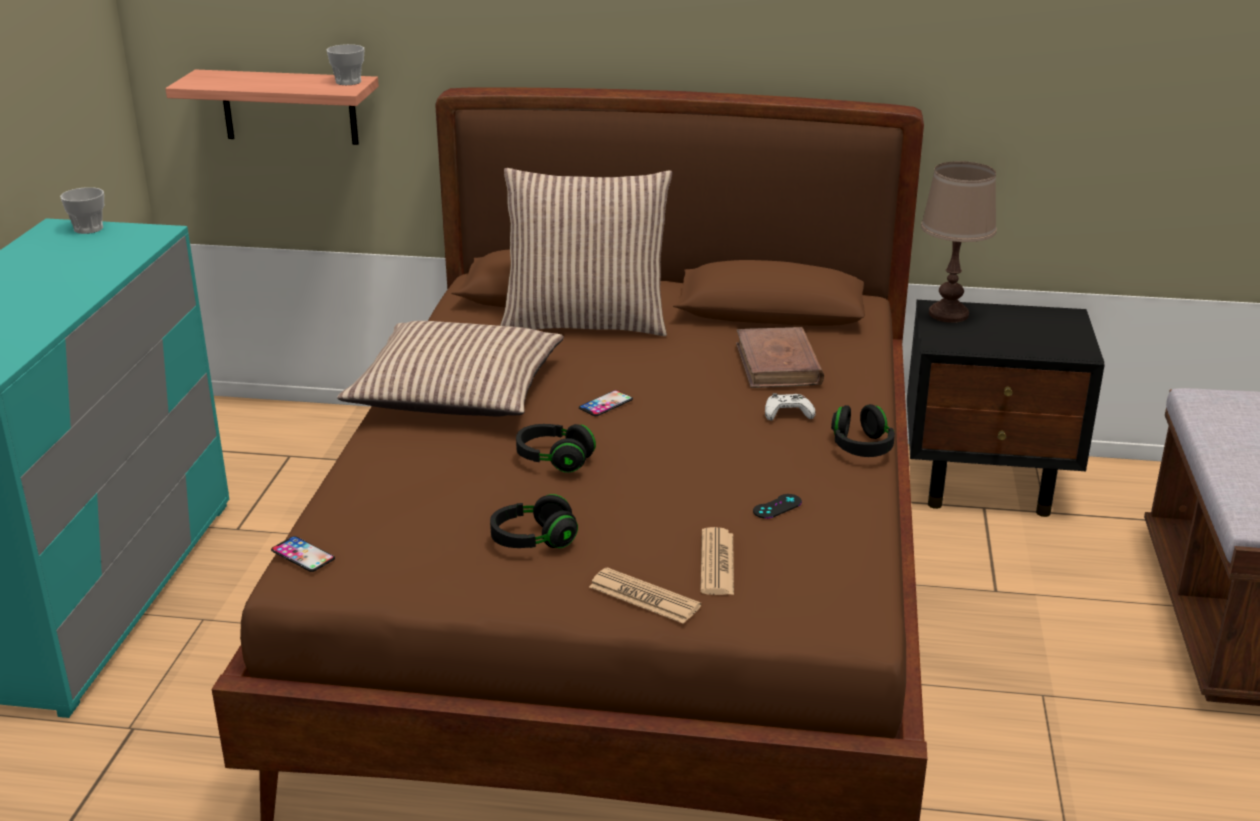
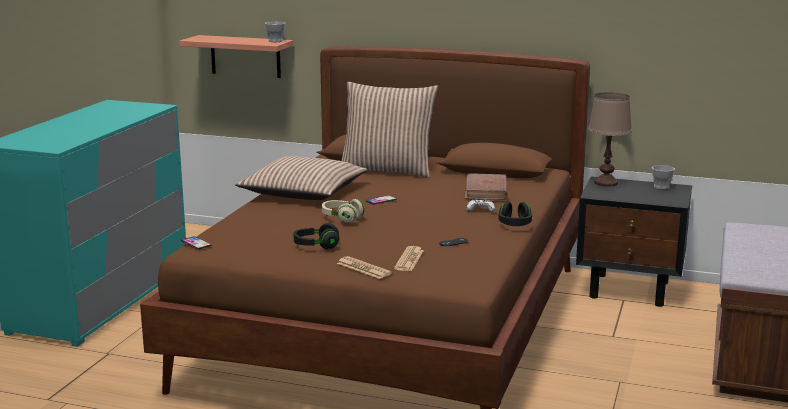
camera: 10 degrees right, 10 degrees down
cup [60,187,104,234] -> cup moved to [652,165,675,189]
black headphones [516,424,596,473] -> beige headphones [322,199,364,223]

